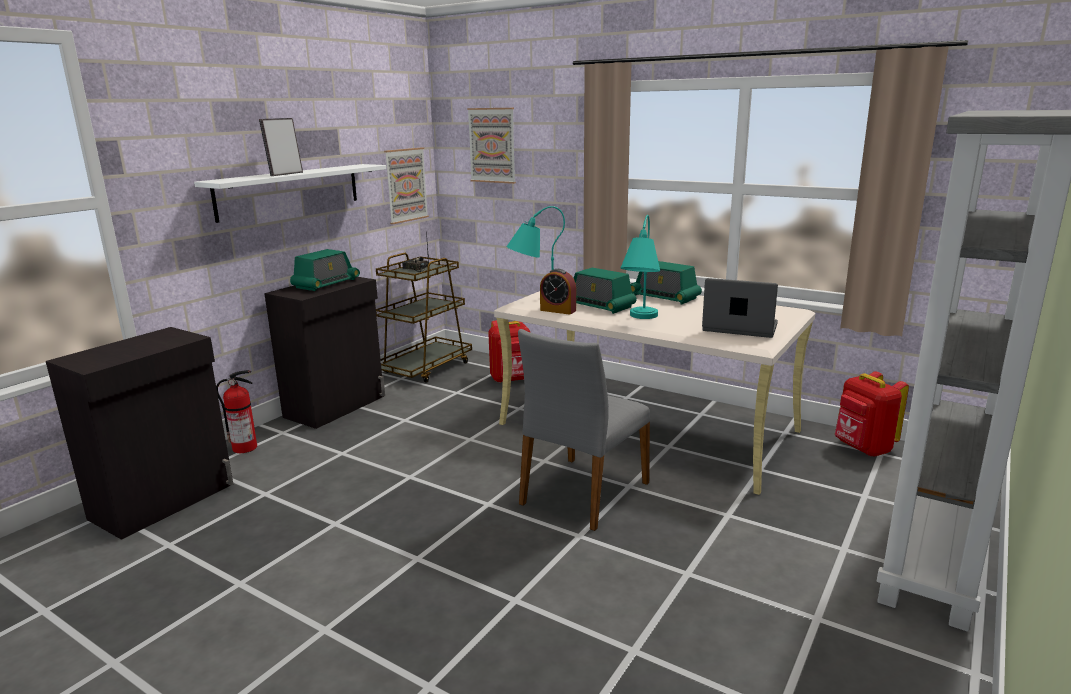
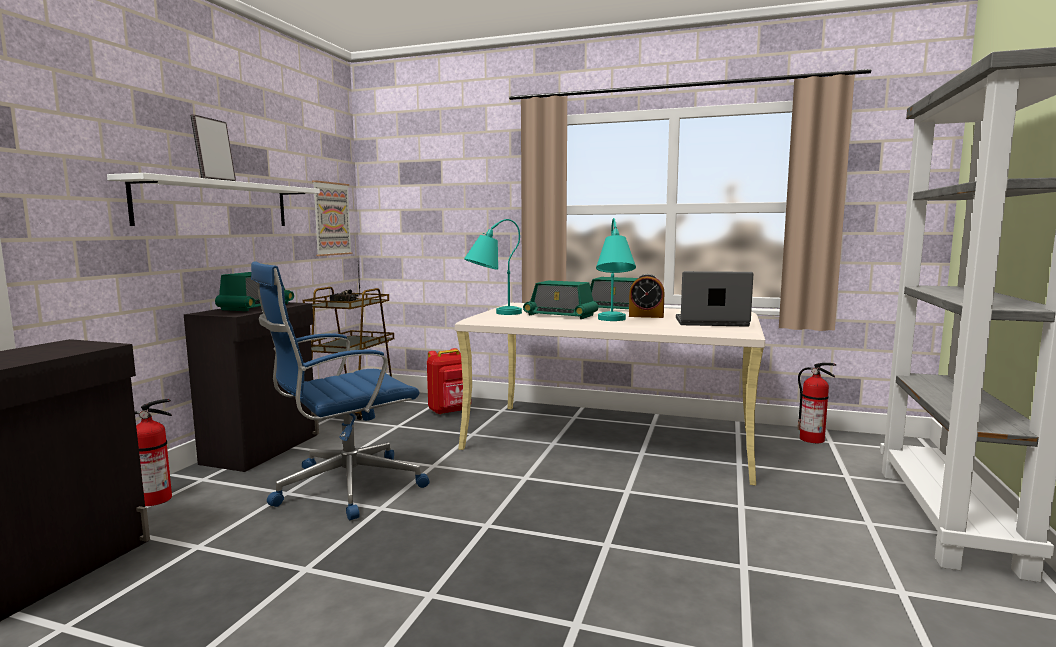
camera: 15 degrees left, 10 degrees down
picture [467,108,516,184] -> none
grey chair [518,329,650,531] -> none
alarm clock [540,269,576,315] -> alarm clock moved to [629,274,664,318]
red backpack [835,371,909,456] -> fire extinguisher [798,363,836,443]
none -> blue office chair [251,261,429,520]

